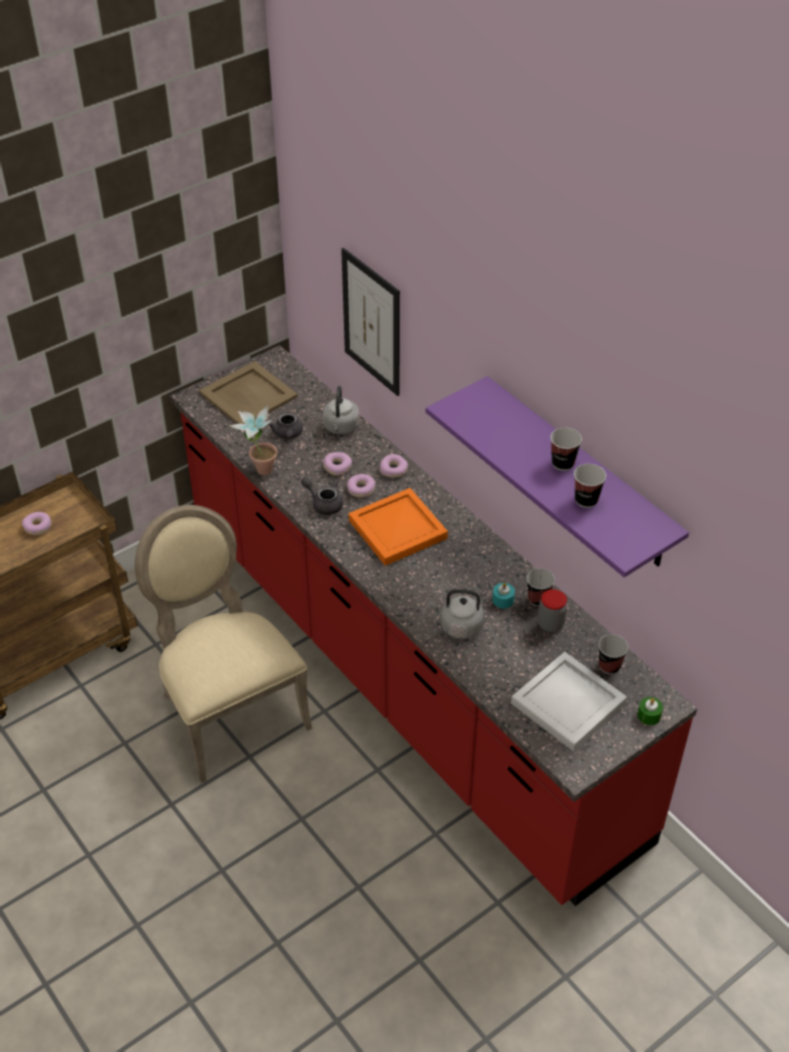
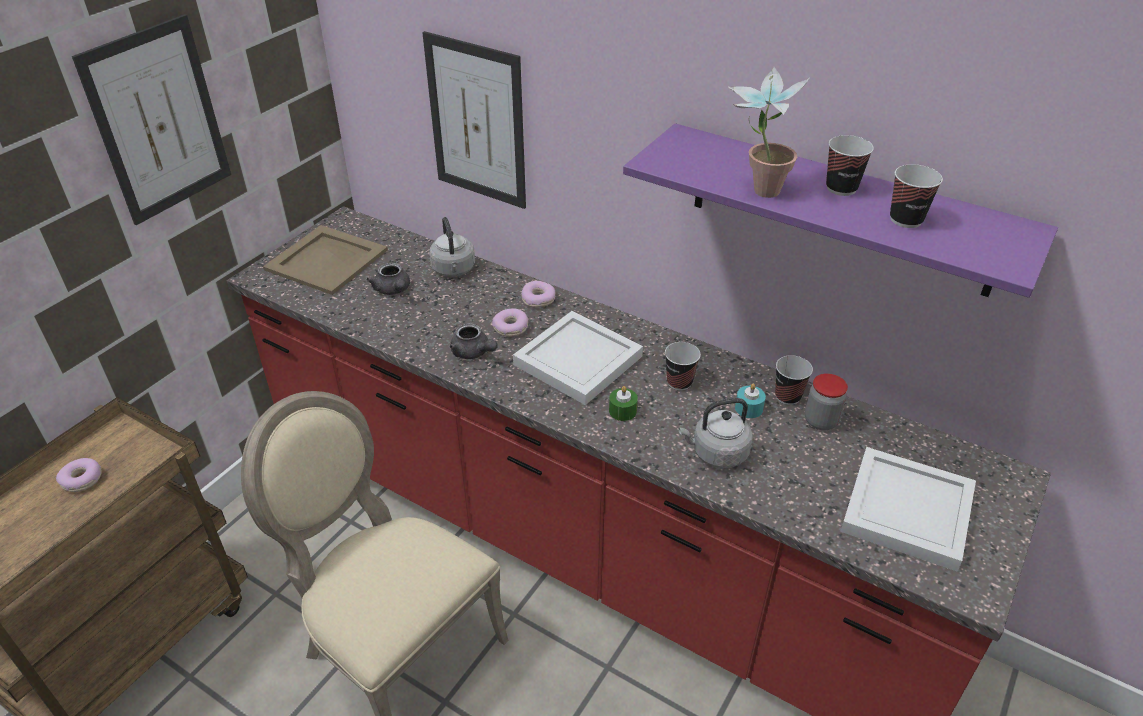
camera: 20 degrees left, 5 degrees down
potted plant [229,405,277,476] -> potted plant moved to [727,67,809,198]
grey teapot [301,477,343,515] -> grey teapot turned 150 degrees counterclockwise [450,323,498,359]
donut [323,452,352,476] -> none
orange tray [349,488,448,566] -> white tray [513,311,643,405]
cup [599,634,628,674] -> cup moved to [665,342,701,391]
green candle [637,697,663,725] -> green candle moved to [609,386,638,421]
none -> picture [72,14,231,225]

